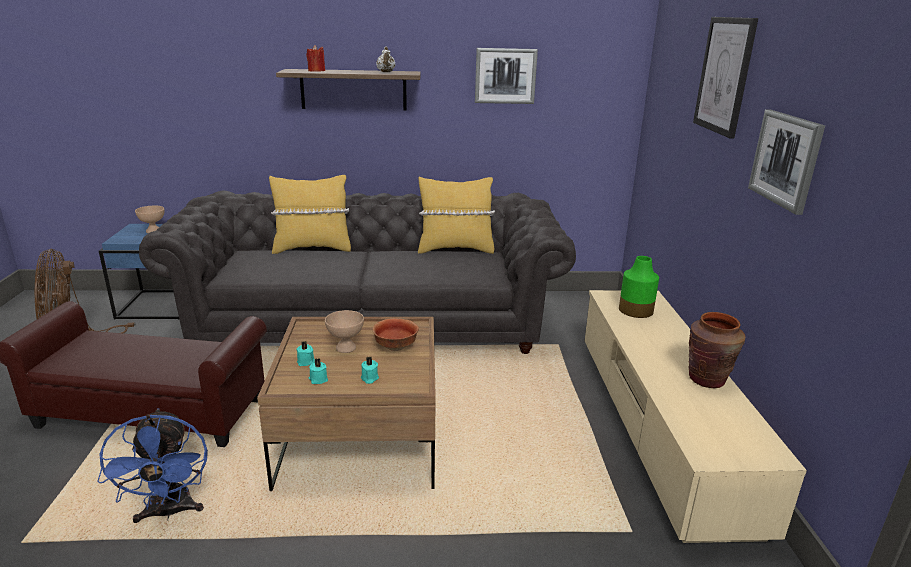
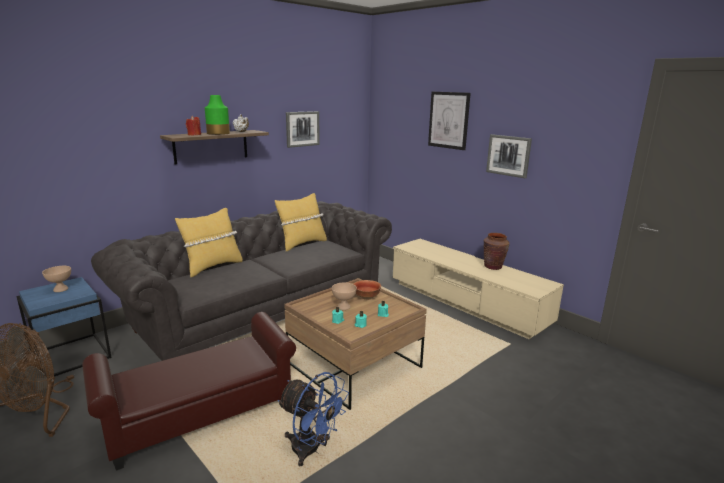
camera: 40 degrees left, 5 degrees down
green vase [619,256,659,318] -> green vase moved to [205,95,230,135]

